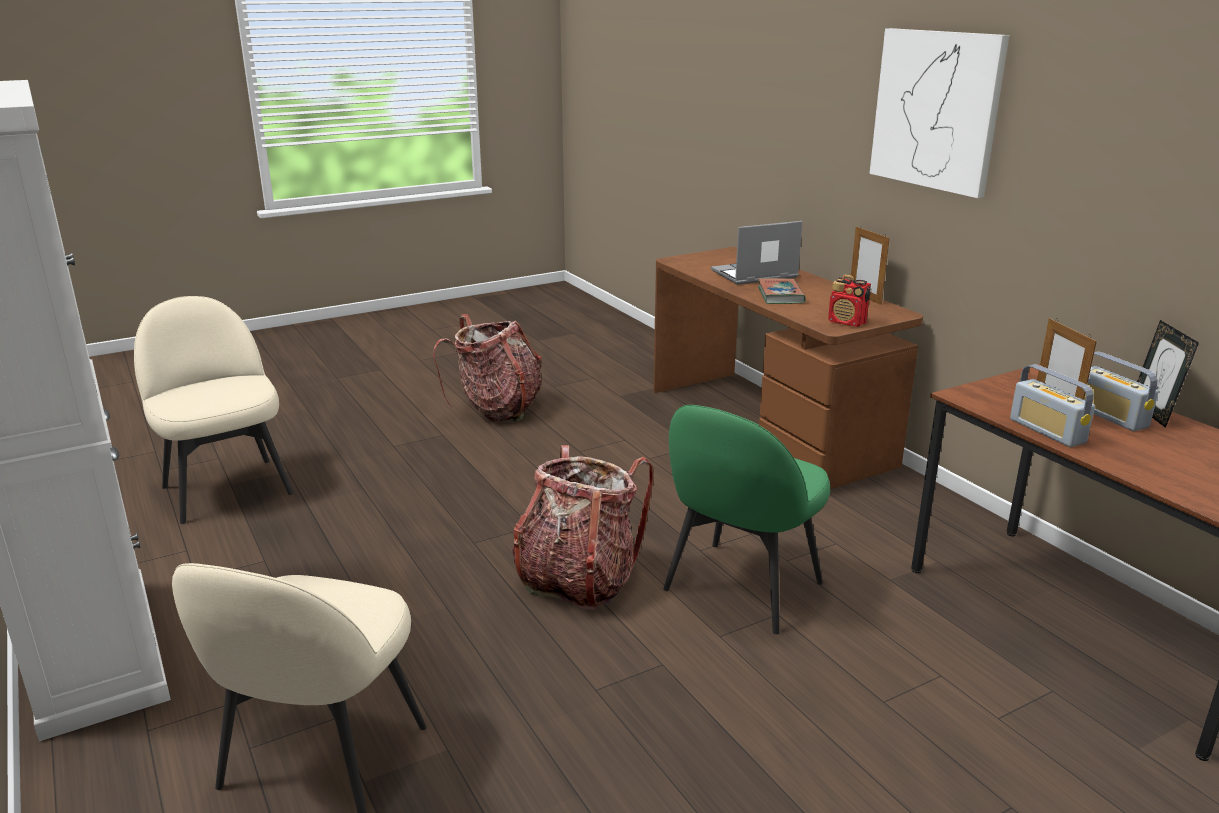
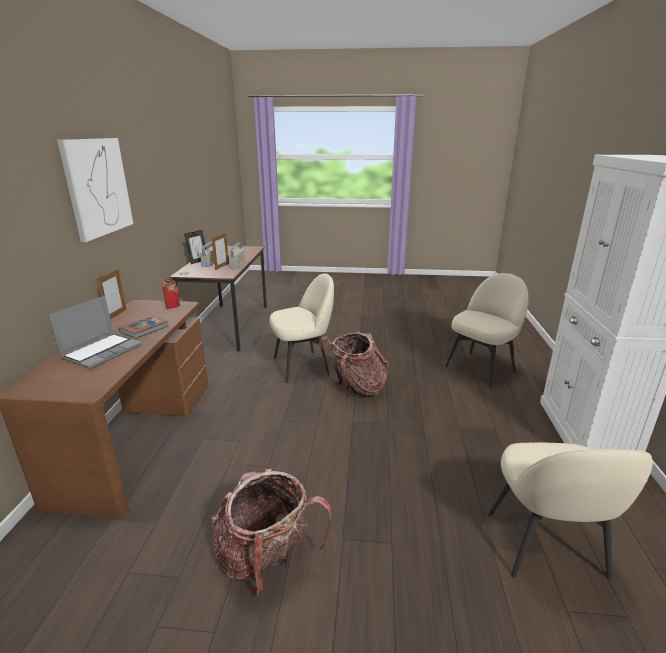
camera: 145 degrees left, 0 degrees up
green chair [663,405,830,634] -> beige chair [269,273,334,383]
laptop [711,221,803,285] -> laptop turned 75 degrees counterclockwise [49,296,141,369]

